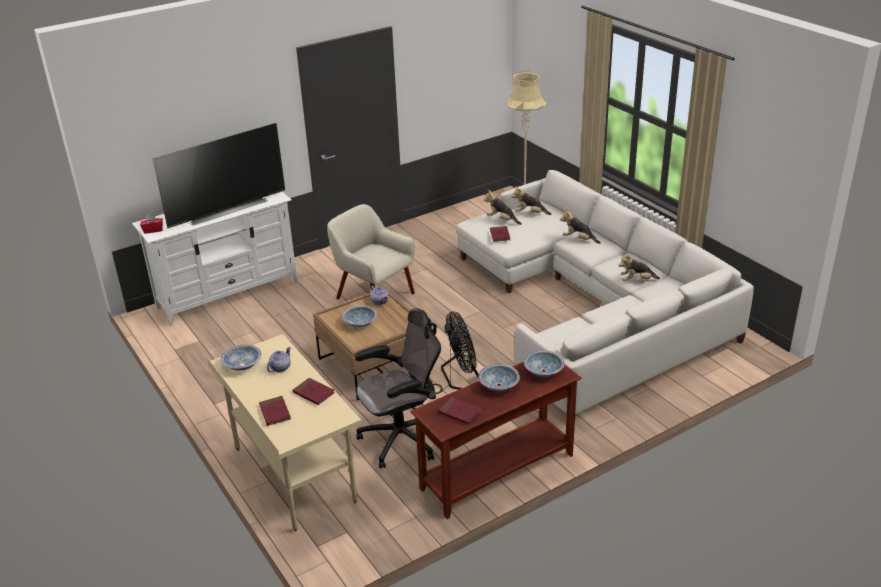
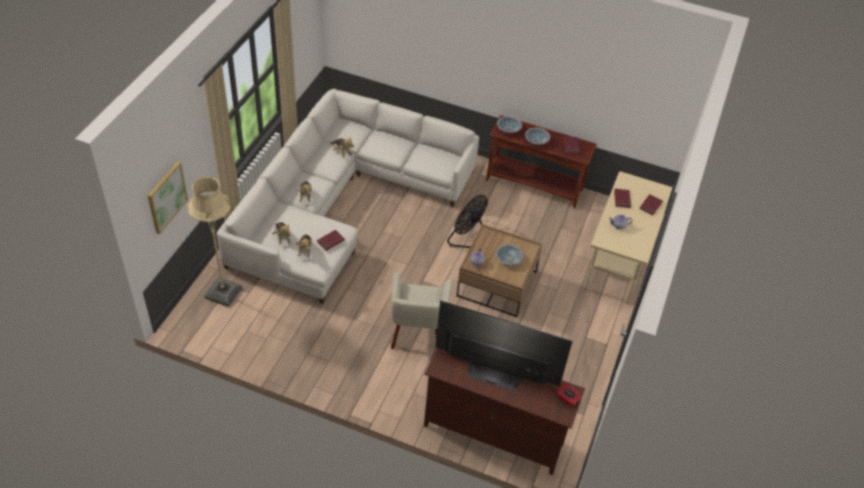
camera: 130 degrees left, 15 degrees up
white tv stand [132,192,298,326] -> brown tv stand [424,348,585,475]
bowl [221,344,261,371] -> none
office chair [355,308,441,469] -> none
none -> picture [147,161,188,234]

